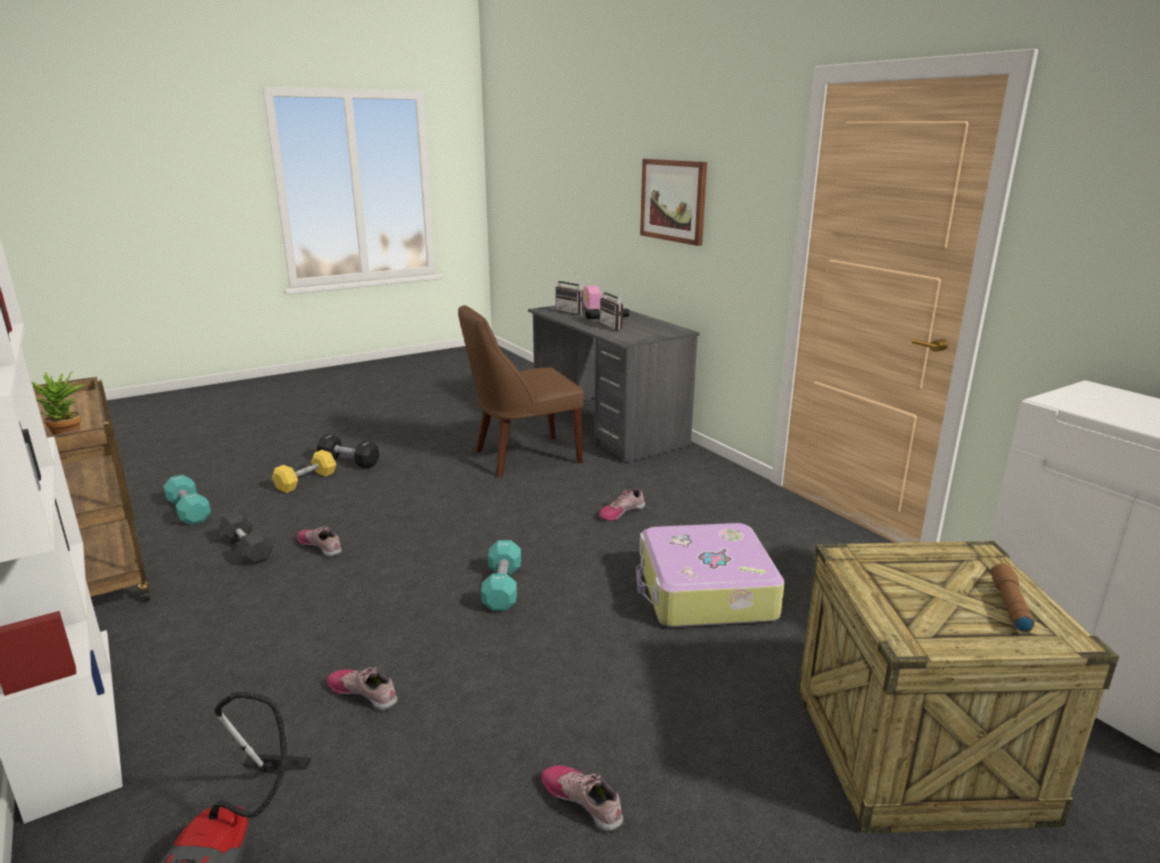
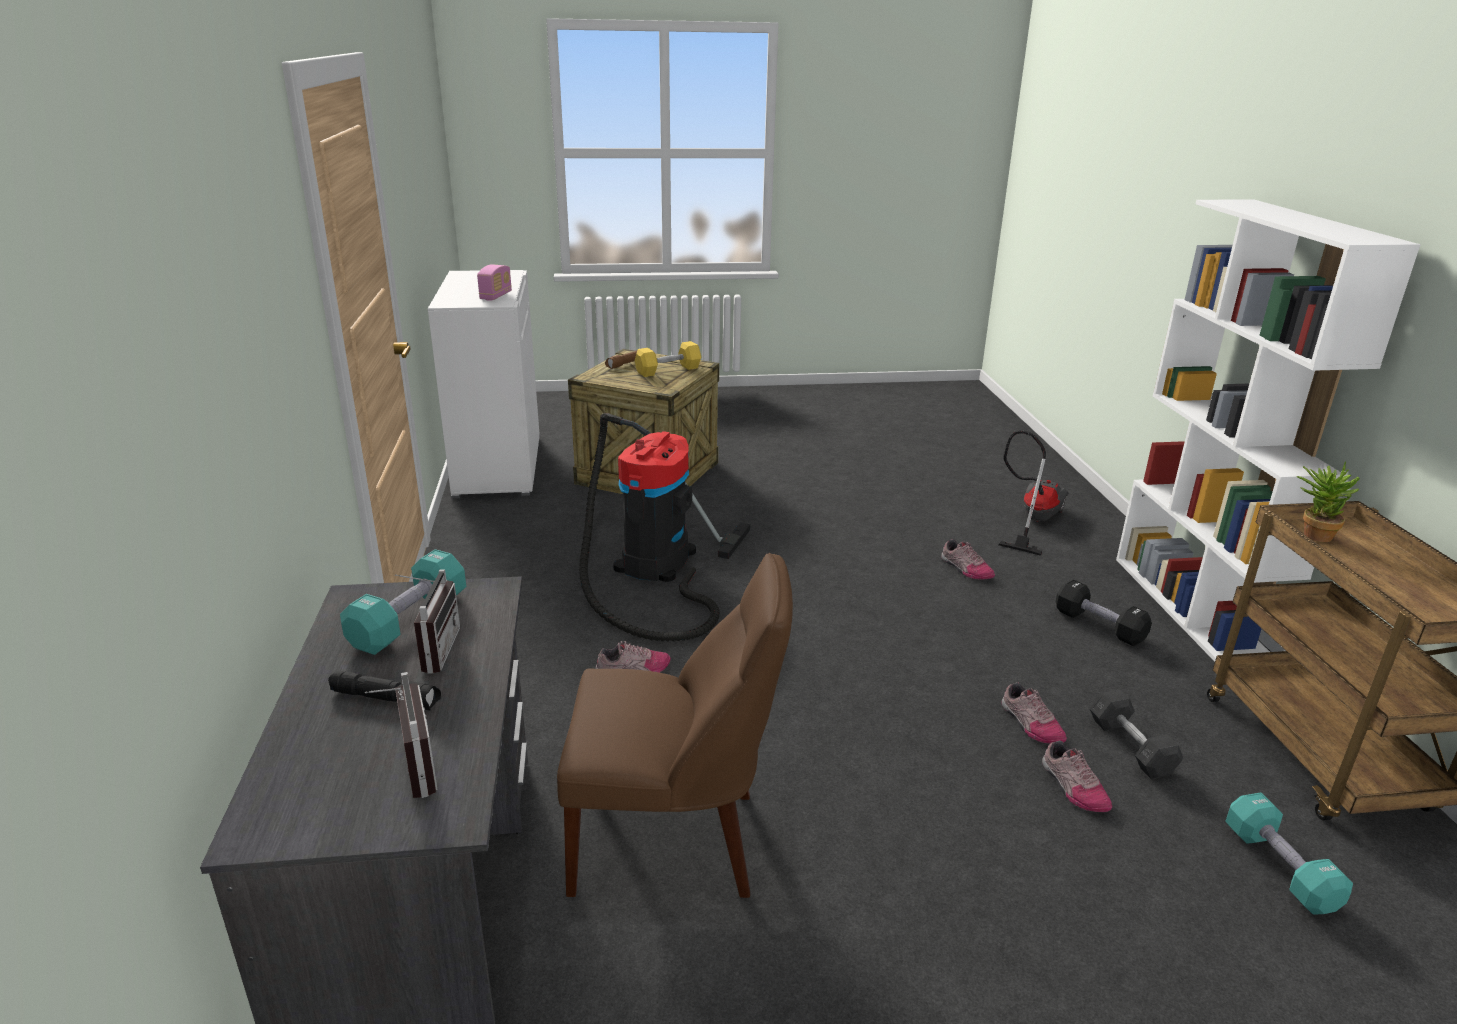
camera: 155 degrees left, 5 degrees up
yellow dumbbell [272,450,336,493] -> yellow dumbbell moved to [635,341,701,377]
black dumbbell [317,434,379,468] -> black dumbbell moved to [1056,579,1152,646]
turquoise dumbbell [481,540,521,611] -> turquoise dumbbell moved to [340,549,466,655]
shoe [541,765,623,832] -> shoe moved to [1042,740,1112,812]
radio [584,286,601,310] -> radio moved to [477,264,512,301]
suitcase [636,523,785,627] -> vacuum cleaner [579,413,750,642]
picture [640,159,707,246] -> none

